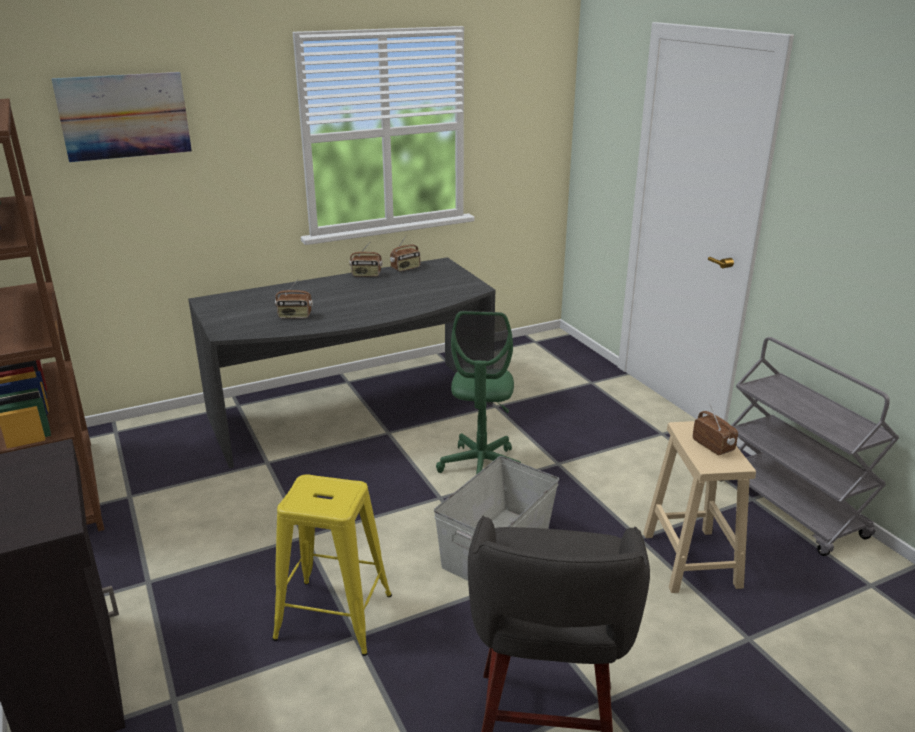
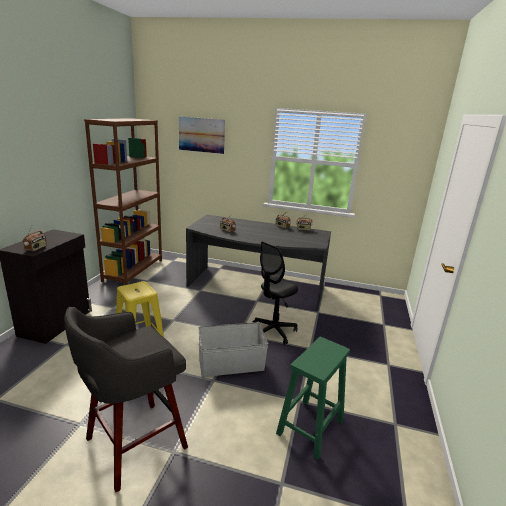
camera: 40 degrees right, 5 degrees down
green office chair [436,311,521,475] -> black office chair [252,241,298,345]
beige stool [643,421,756,593] -> green stool [276,337,350,460]
radio [693,403,738,455] -> radio moved to [23,226,47,251]
grey cart [723,337,899,556] -> none

